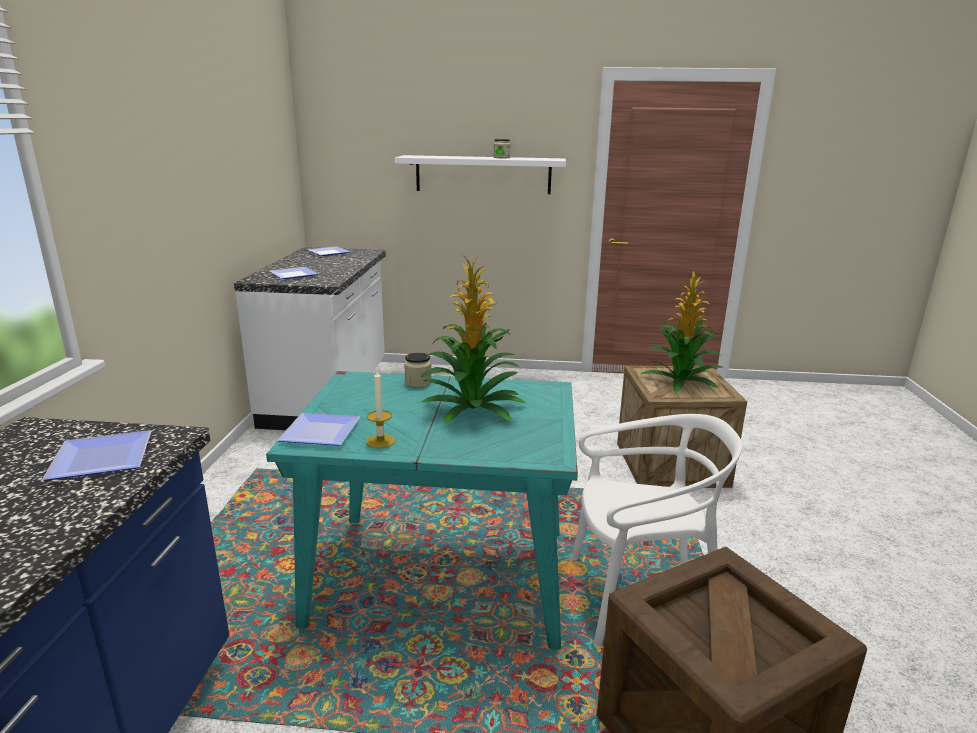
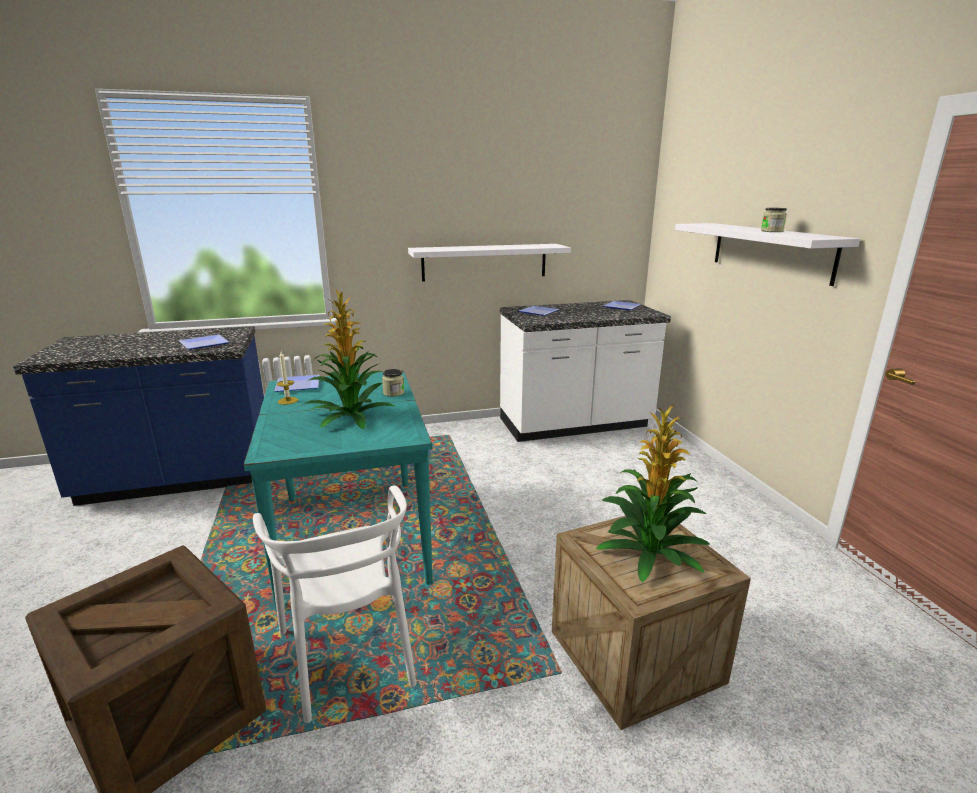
camera: 70 degrees right, 0 degrees up
none -> white shelf [408,244,571,281]

